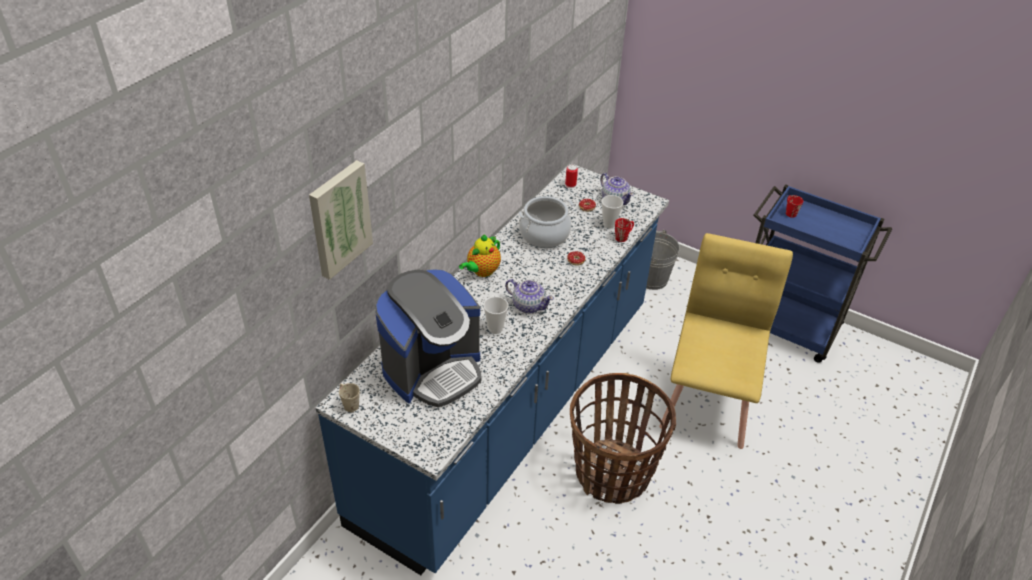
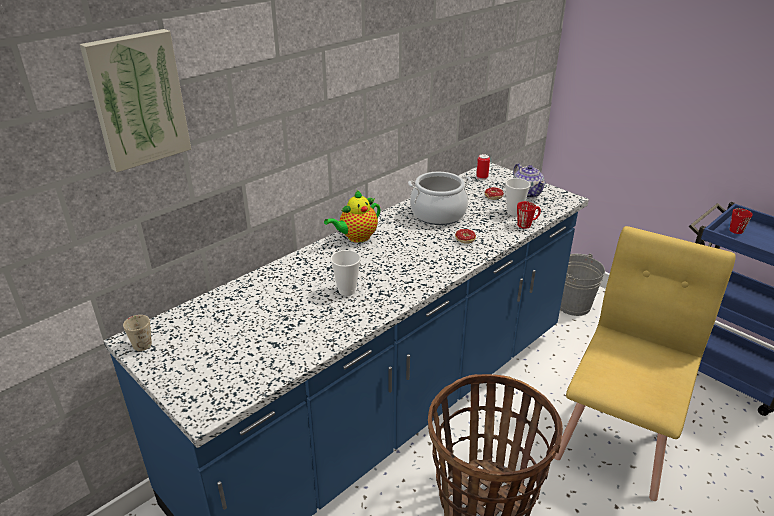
camera: 15 degrees right, 10 degrees down
coffee machine [375,270,482,408] -> none
teapot [505,279,554,314] -> none

